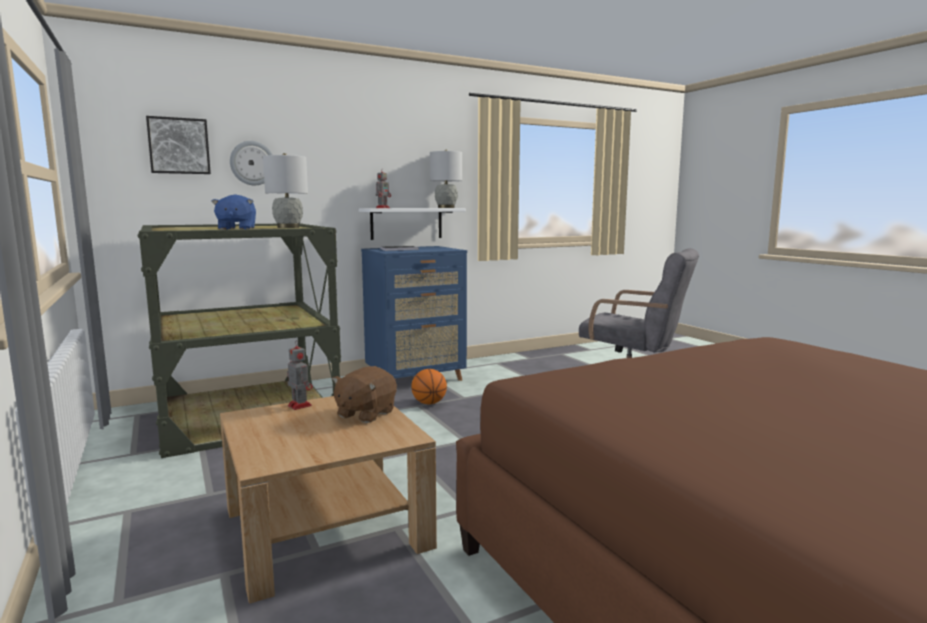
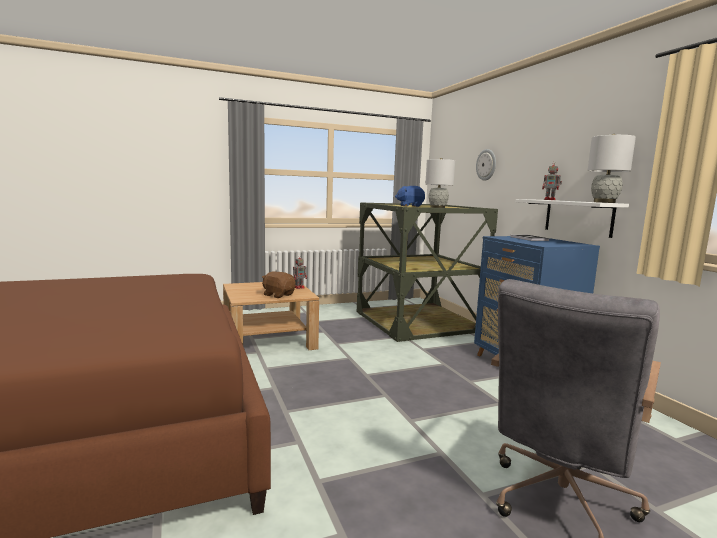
camera: 95 degrees right, 0 degrees up
picture [146,116,211,174] -> none
basketball [411,369,447,404] -> none

